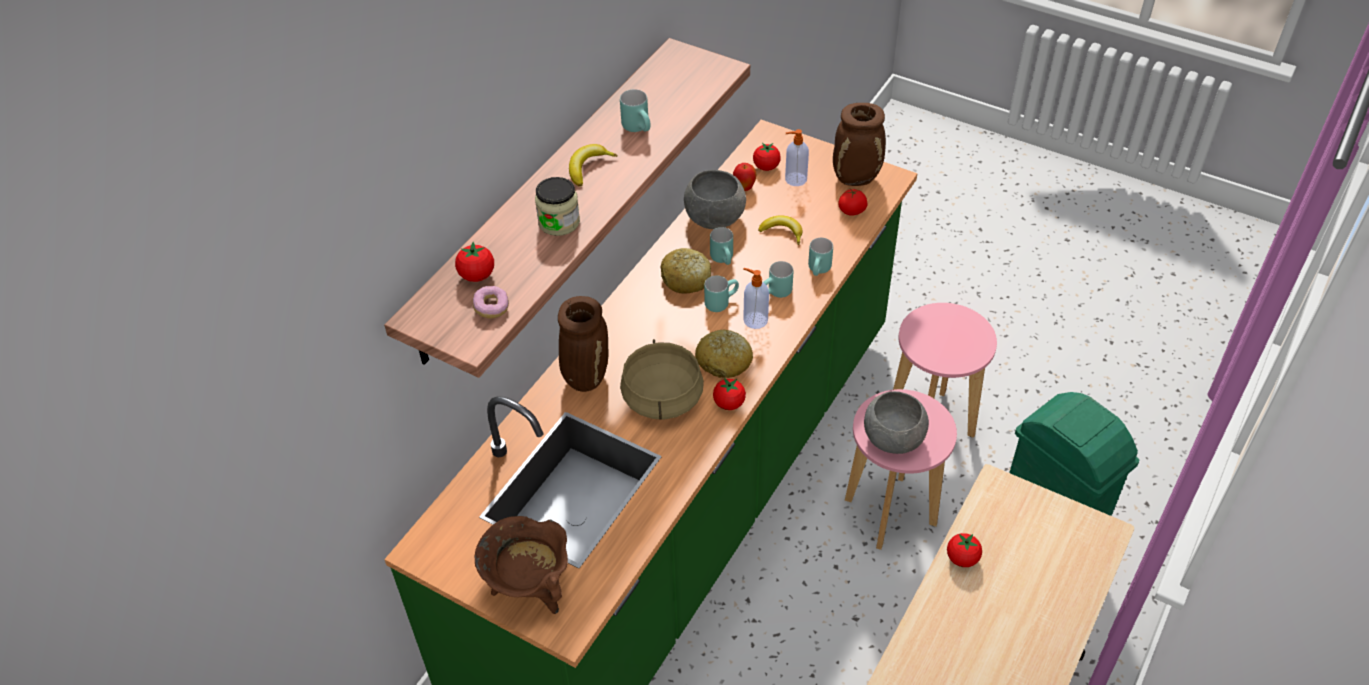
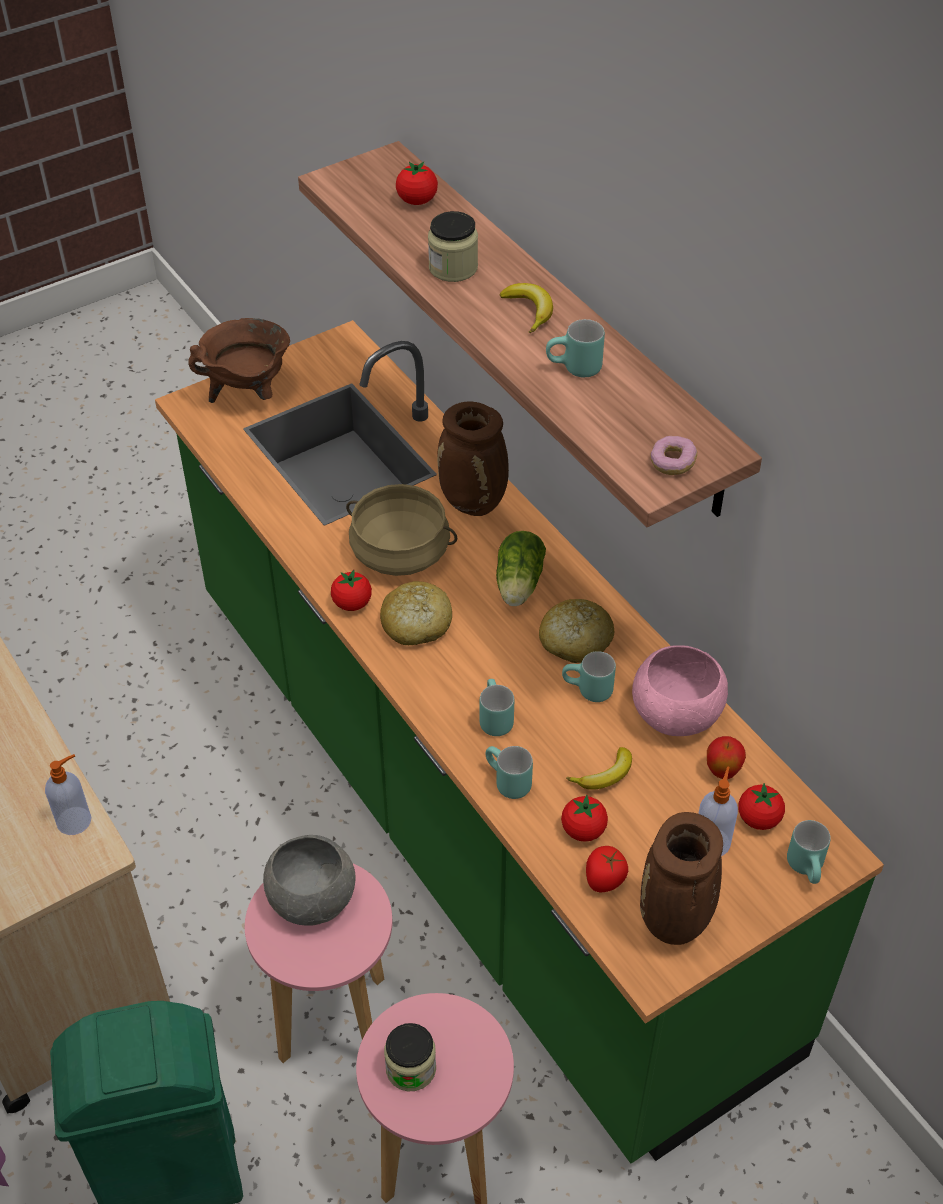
camera: 115 degrees right, 0 degrees up
donut [473,286,509,318] -> donut moved to [650,436,697,475]
grey bowl [684,170,746,229] -> pink bowl [632,645,728,736]
turquoise mug [704,275,739,312] -> turquoise mug moved to [787,820,831,884]
soap dispenser [743,268,769,329] -> soap dispenser moved to [45,754,91,835]
tomato [947,533,982,567] -> tomato moved to [561,795,608,842]
none -> jar [384,1023,436,1091]
none -> lettuce [496,531,546,606]

